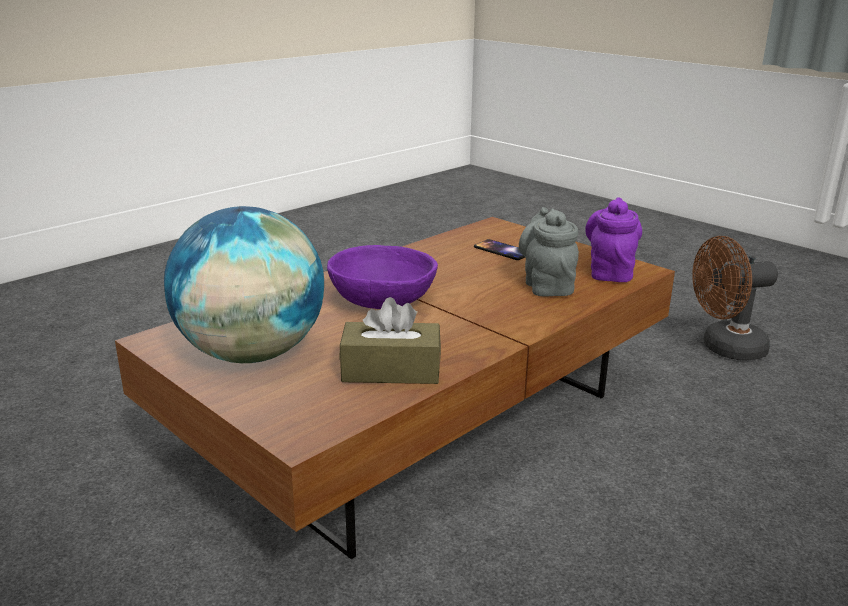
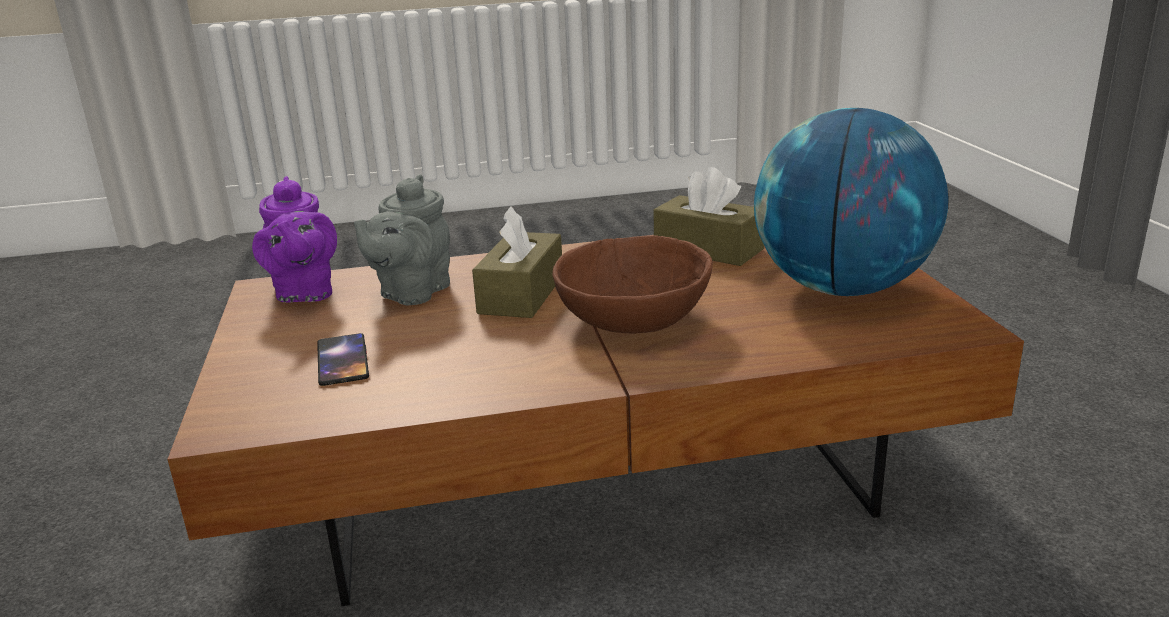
camera: 145 degrees left, 0 degrees up
purple bowl [327,245,438,309] -> brown bowl [553,236,713,334]
purple teapot [585,197,642,282] -> purple teapot turned 60 degrees counterclockwise [252,176,337,302]
brown fan [692,236,778,360] -> none
none -> brown tissue box [472,206,562,318]

